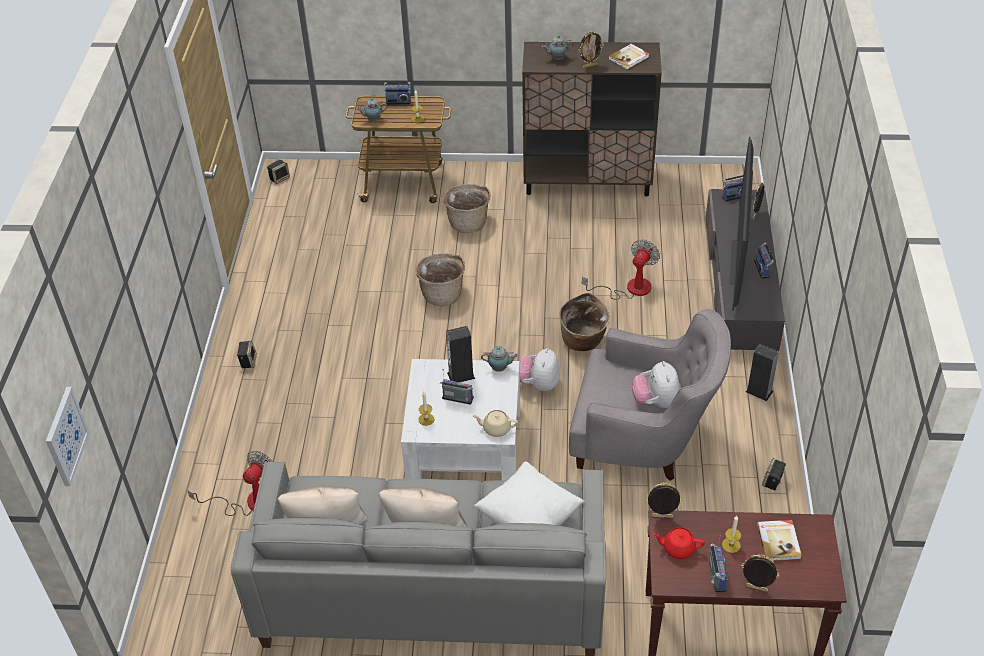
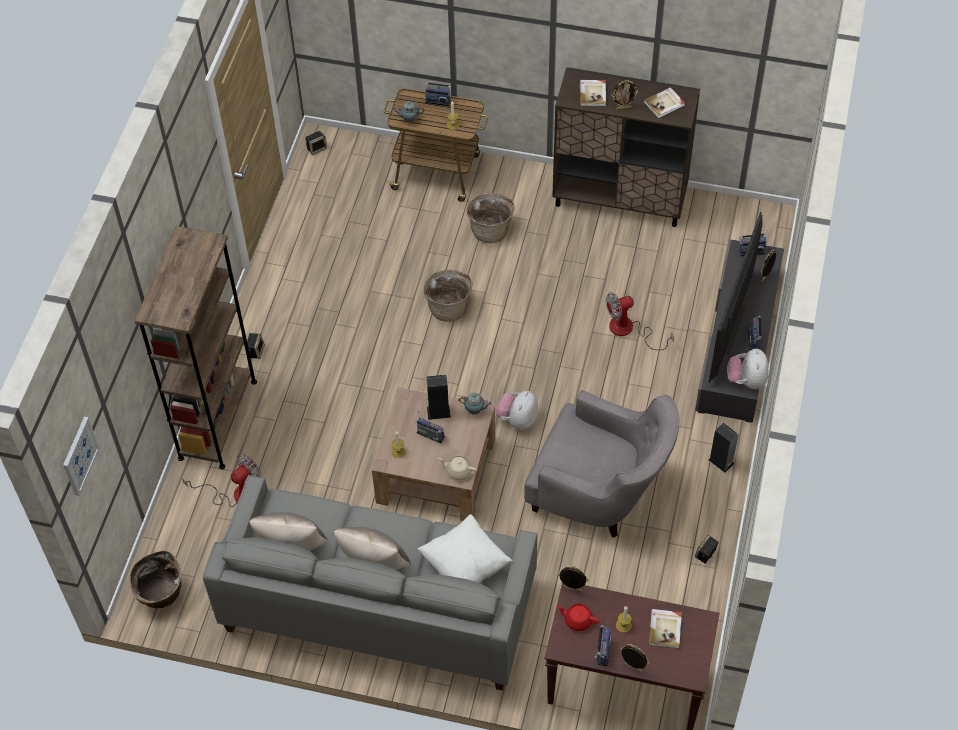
camera: 10 degrees right, 10 degrees up
white coffee table [401,359,520,481] -> brown coffee table [372,387,495,521]
teapot [542,35,574,60] -> book [580,80,606,106]
basket [559,293,610,351] -> basket moved to [130,550,181,608]
fan [582,240,660,300] -> fan turned 150 degrees counterclockwise [606,292,674,350]
plush toy [632,361,680,408] -> plush toy moved to [727,349,769,389]
none -> brown bookcase [135,226,257,469]

